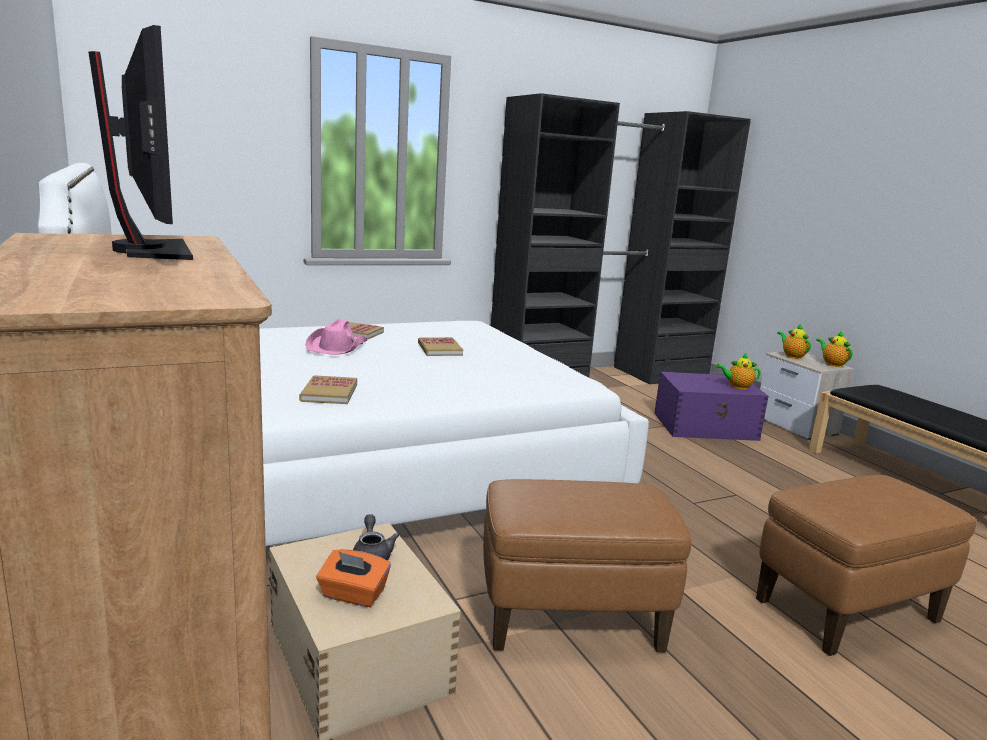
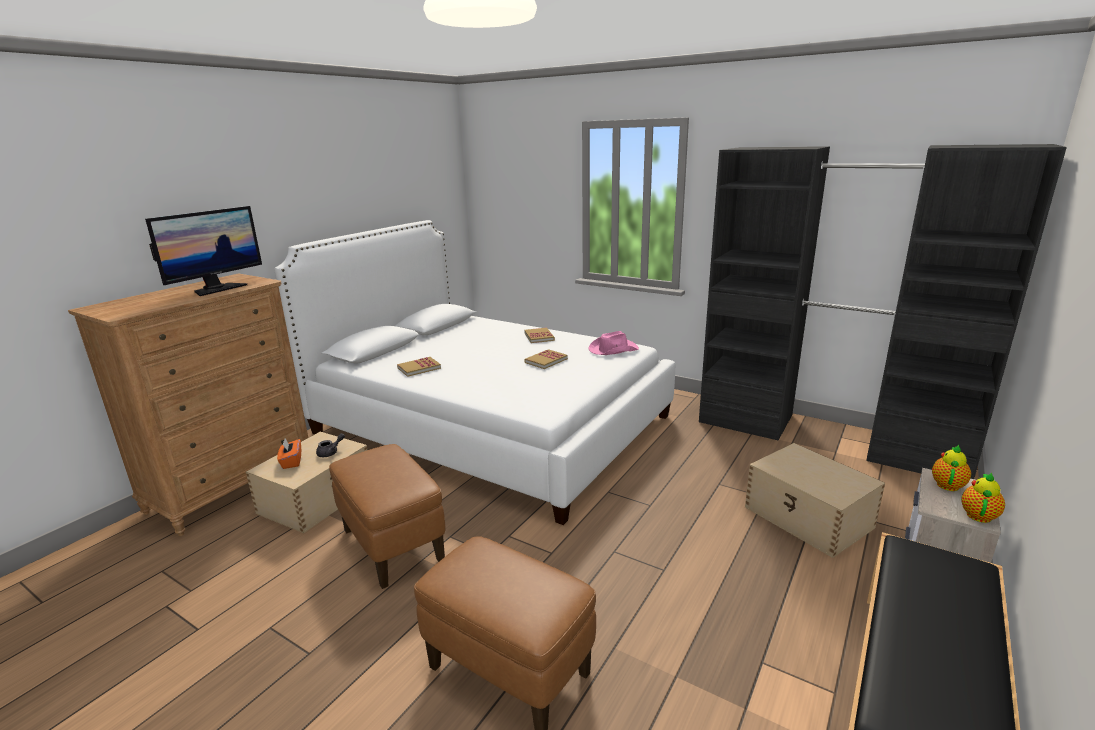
camera: 60 degrees right, 5 degrees up
pink hat [305,319,367,355] -> pink hat moved to [588,331,639,355]
purple storage box [654,371,769,441] -> beige storage box [745,443,885,558]
teapot [716,353,761,389] -> none

